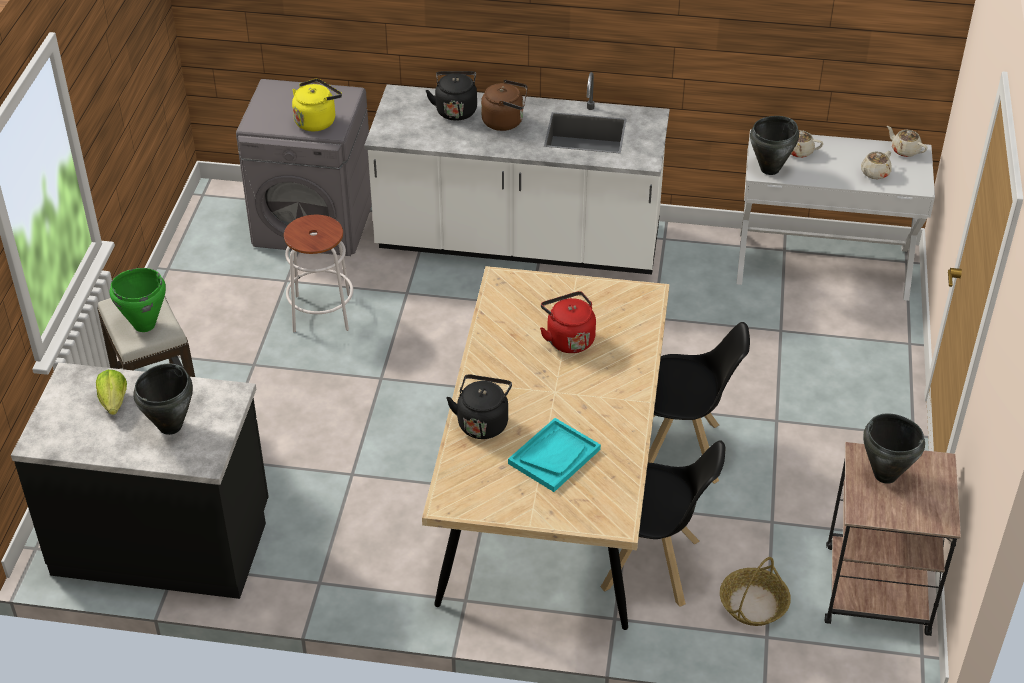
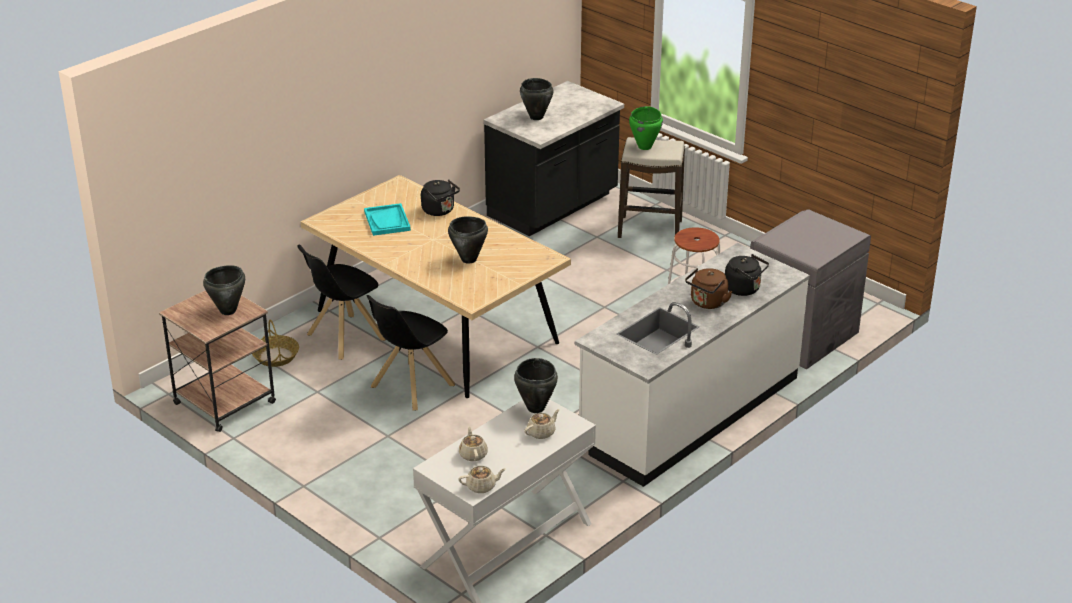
camera: 125 degrees right, 10 degrees down
lettuce [96,370,127,415] -> none
yellow kettle [292,79,342,131] -> none
red kettle [540,291,596,353] -> black cooking pot [448,216,488,264]

